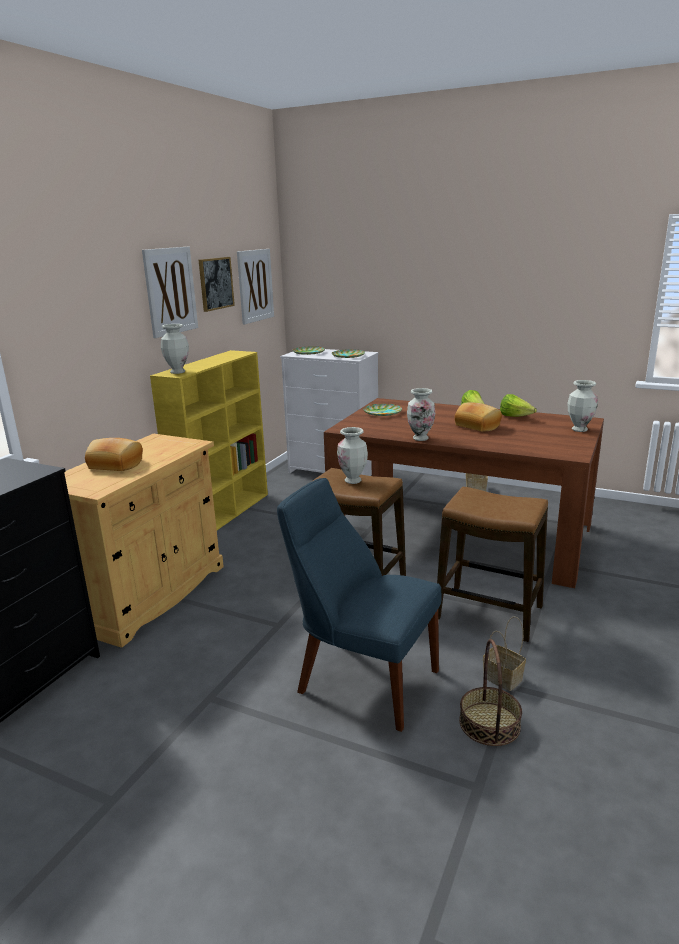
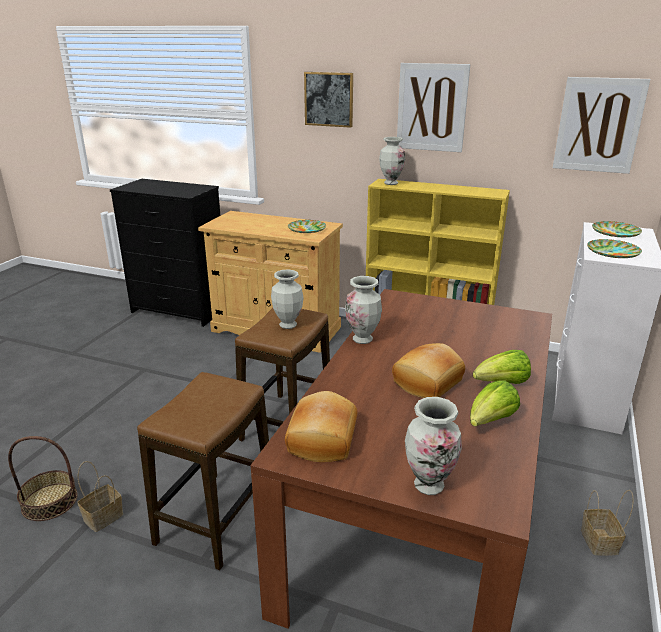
camera: 85 degrees right, 5 degrees up
bread [85,438,143,471] -> bread moved to [285,391,357,462]
picture [199,257,235,312] -> picture moved to [304,72,353,128]
blue chair [277,478,441,732] -> none
plate [363,404,402,416] -> plate moved to [288,220,326,233]

